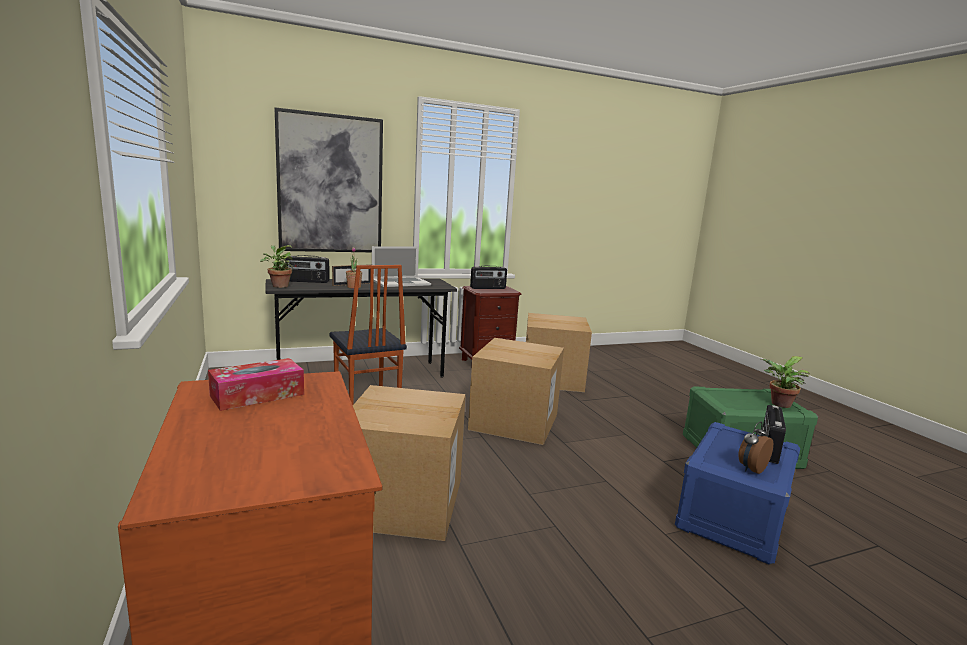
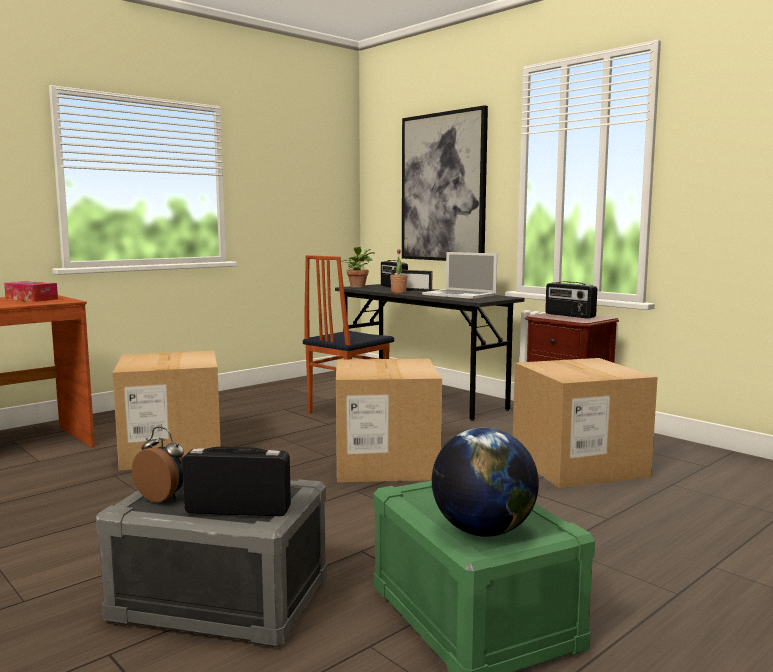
camera: 70 degrees right, 5 degrees down
blue storage box [675,422,800,565] -> grey storage box [96,479,327,648]
potted plant [760,356,809,408] -> globe [432,428,539,537]

